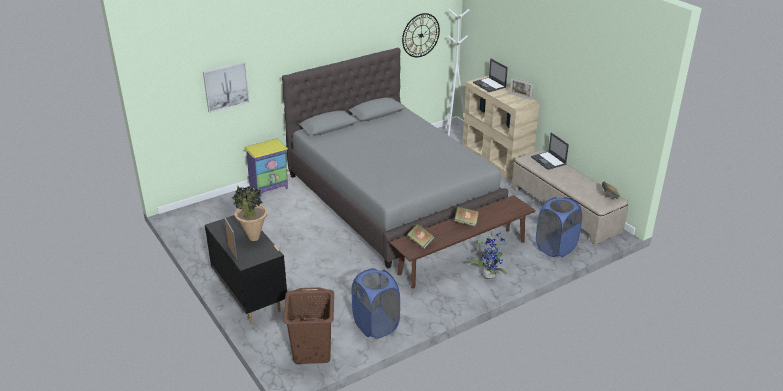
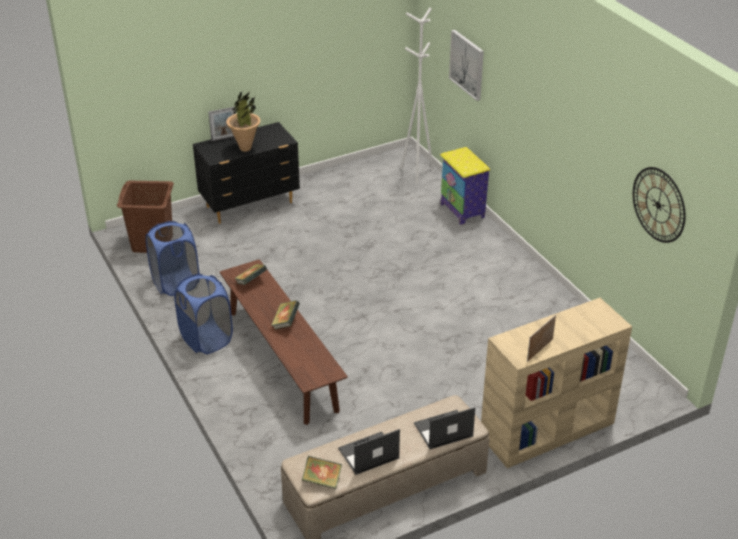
camera: 95 degrees right, 5 degrees up
grey bed [282,48,508,269] -> none
white clothes rack [445,9,469,136] -> white clothes rack moved to [400,8,434,184]
potted plant [468,233,507,280] -> none
laptop [473,58,508,92] -> laptop moved to [338,429,400,475]
blue laundry basket [536,197,582,257] -> blue laundry basket moved to [174,274,233,354]

